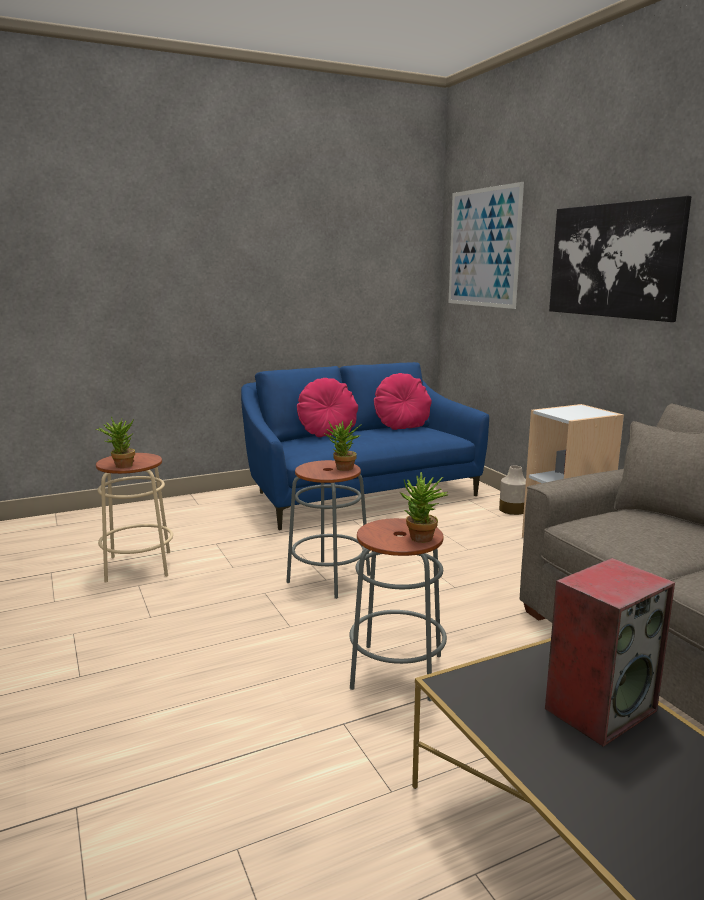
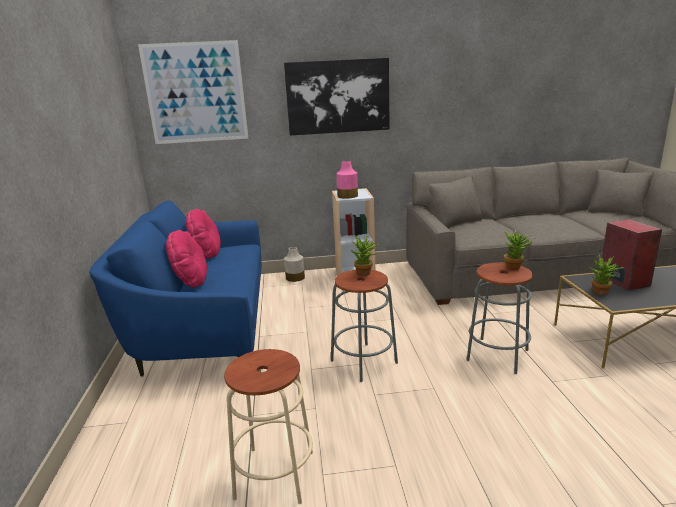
camera: 70 degrees left, 5 degrees up
potted plant [96,417,135,468] -> potted plant moved to [589,254,625,295]
none -> pink vase [336,161,358,199]

